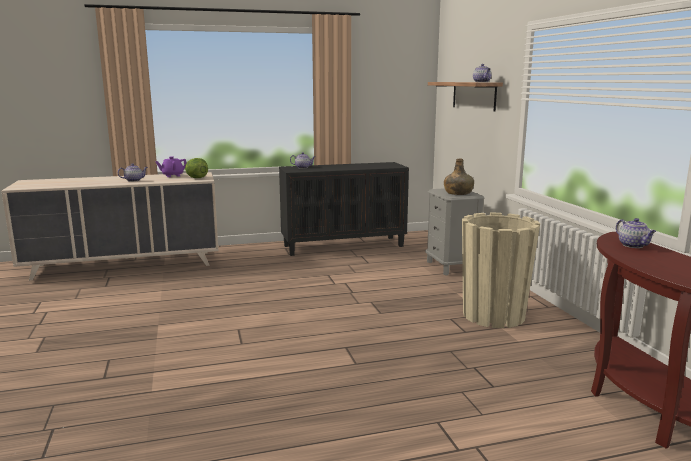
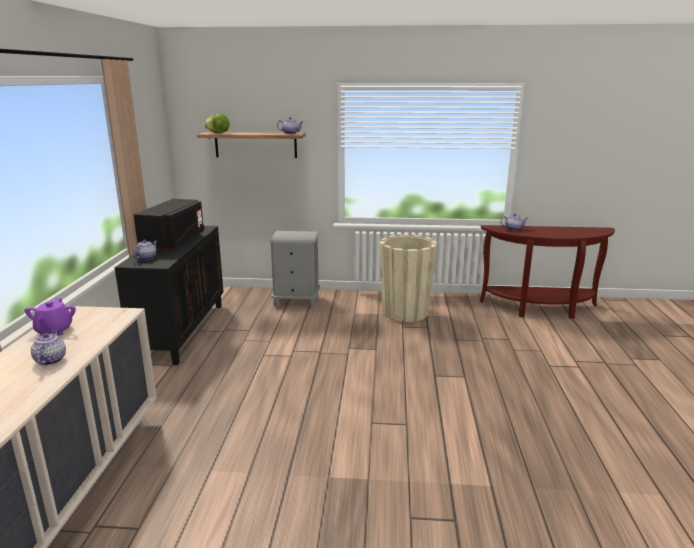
camera: 70 degrees left, 5 degrees up
lettuce [185,158,208,178] -> lettuce moved to [204,113,230,133]
green bottle [444,159,474,195] -> none
none -> black microwave [134,199,204,250]

